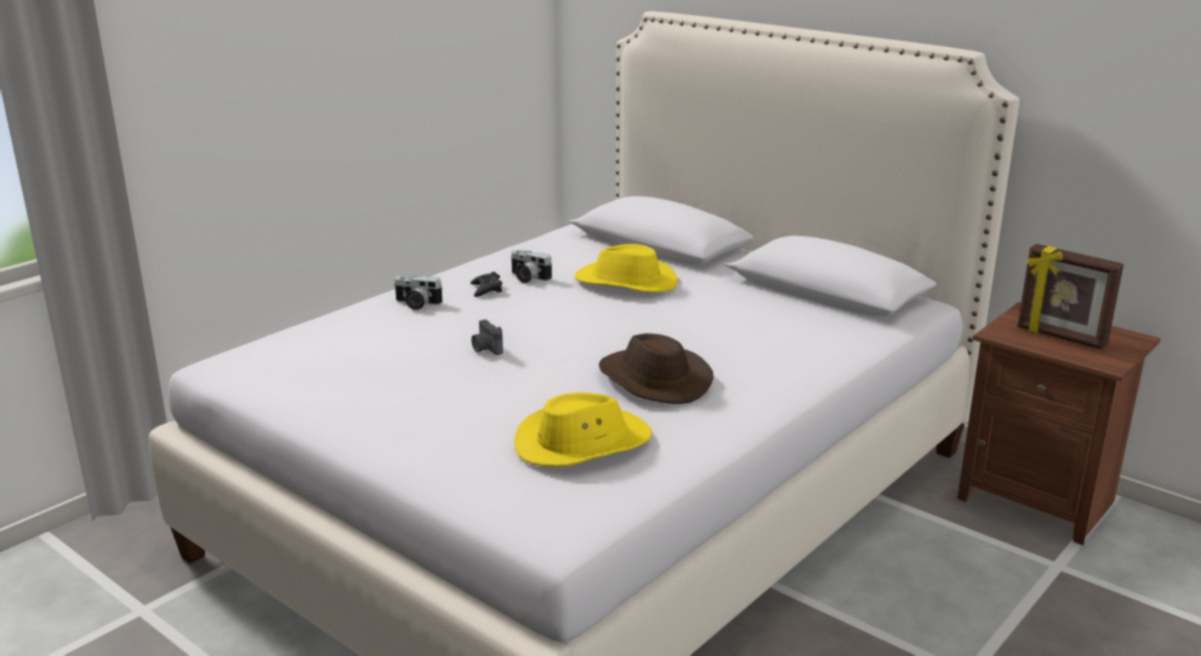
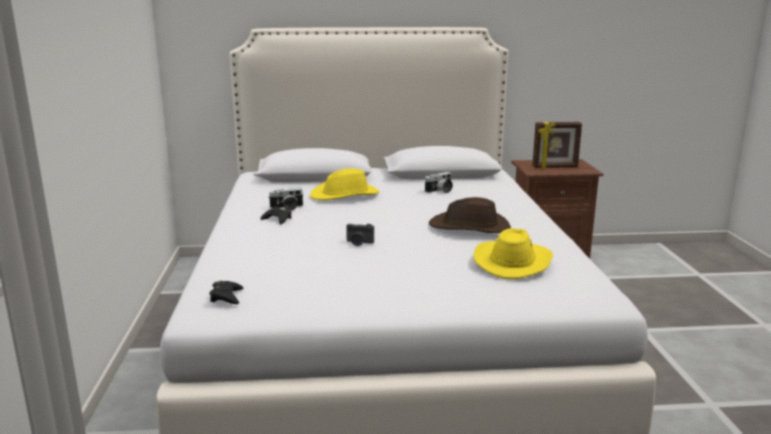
camera: 45 degrees left, 5 degrees down
camera [394,275,443,310] -> camera moved to [425,172,453,193]
none -> black game controller [209,280,243,304]

